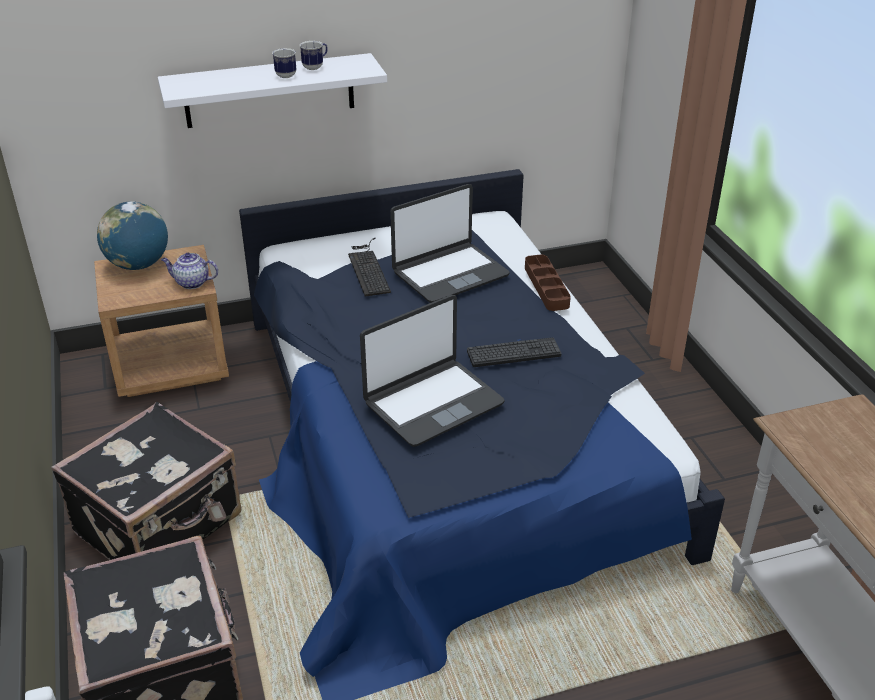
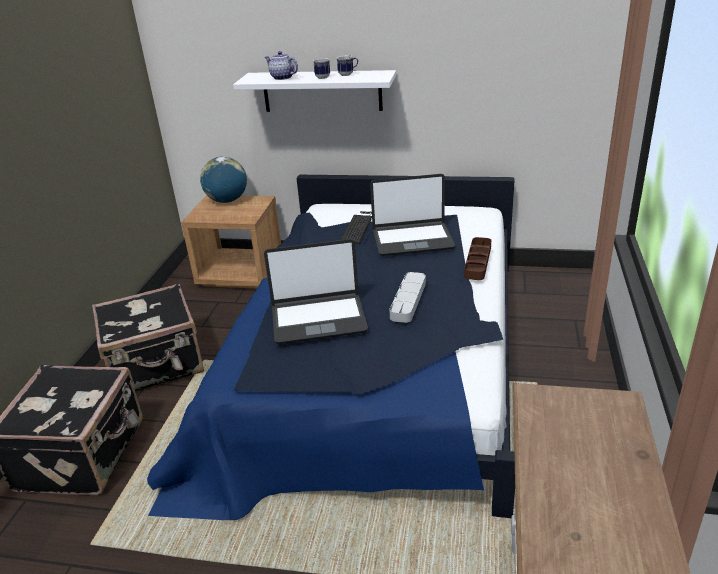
camera: 30 degrees right, 5 degrees down
teapot [161,253,218,289] -> teapot moved to [265,51,298,80]
keyboard [467,337,561,367] -> grey tray [389,272,426,323]

